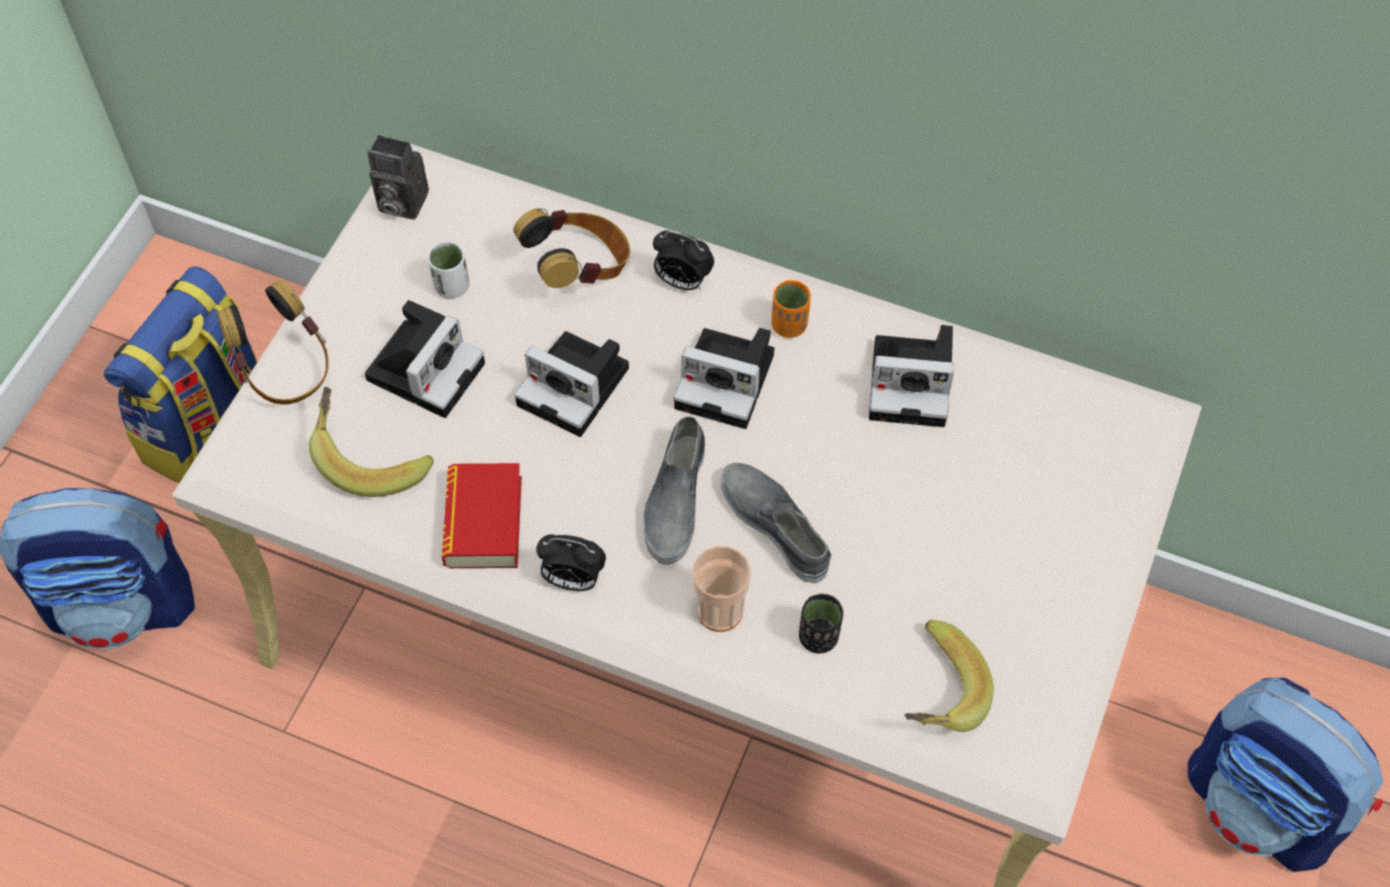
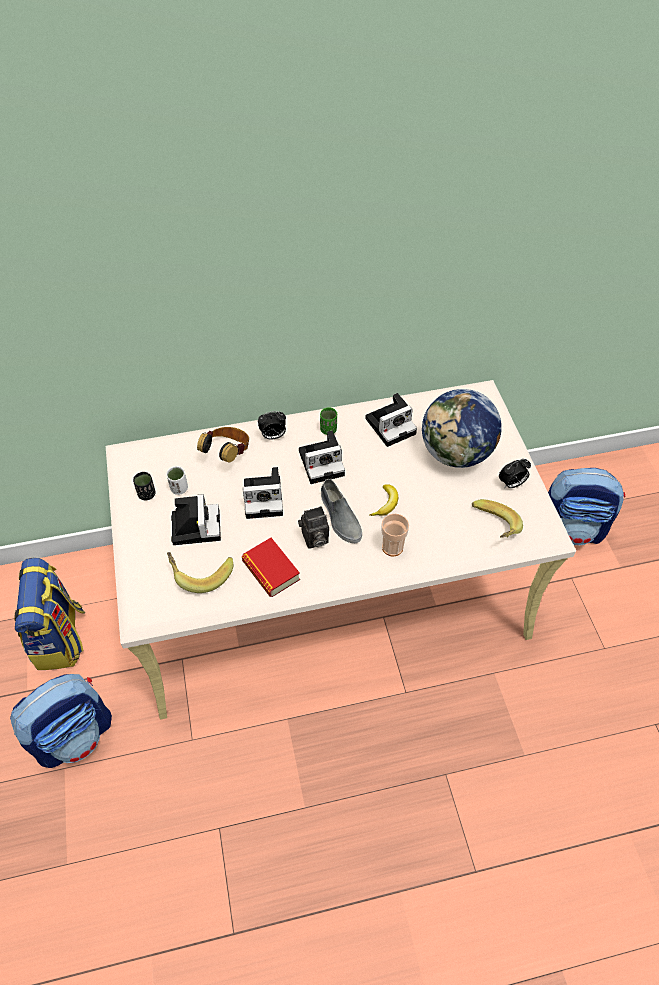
camera: 35 degrees left, 5 degrees down
headphones [217,280,329,404] -> none
camera [367,135,429,220] -> camera moved to [298,506,329,549]
alarm clock [536,534,606,591] -> alarm clock moved to [499,459,531,488]
grey shoe [721,463,832,584] -> banana [369,484,398,516]
orange cup [771,280,811,338] -> green cup [320,407,337,435]
black cup [799,594,843,653] -> black cup moved to [133,472,156,500]
none -> globe [422,389,502,468]

